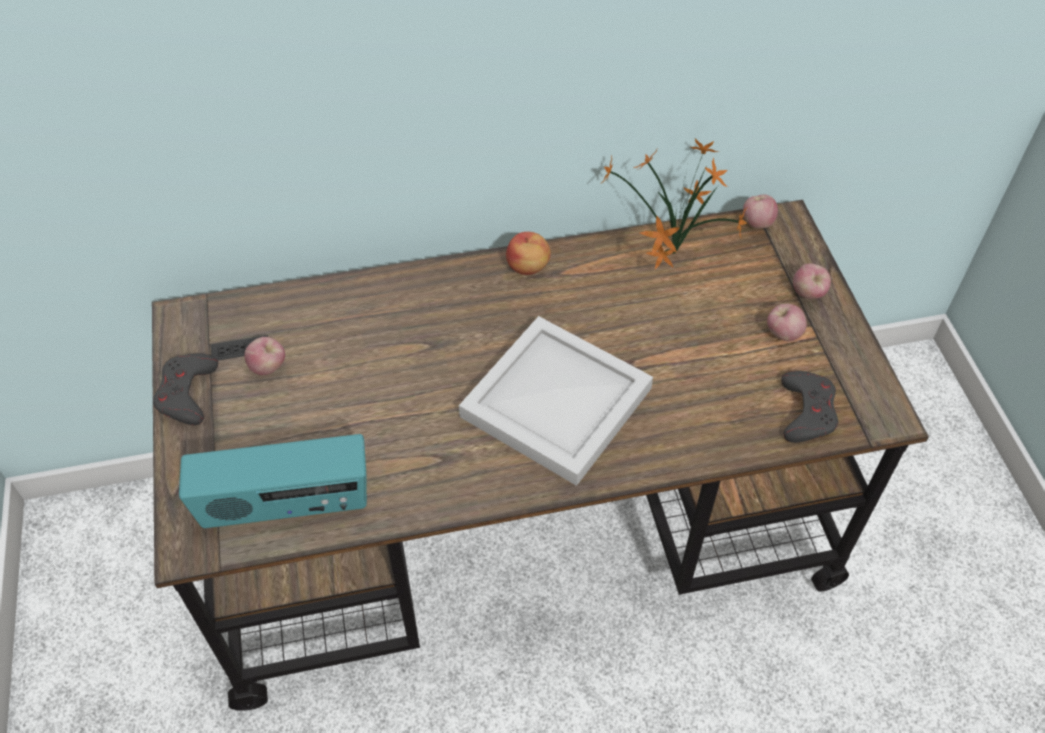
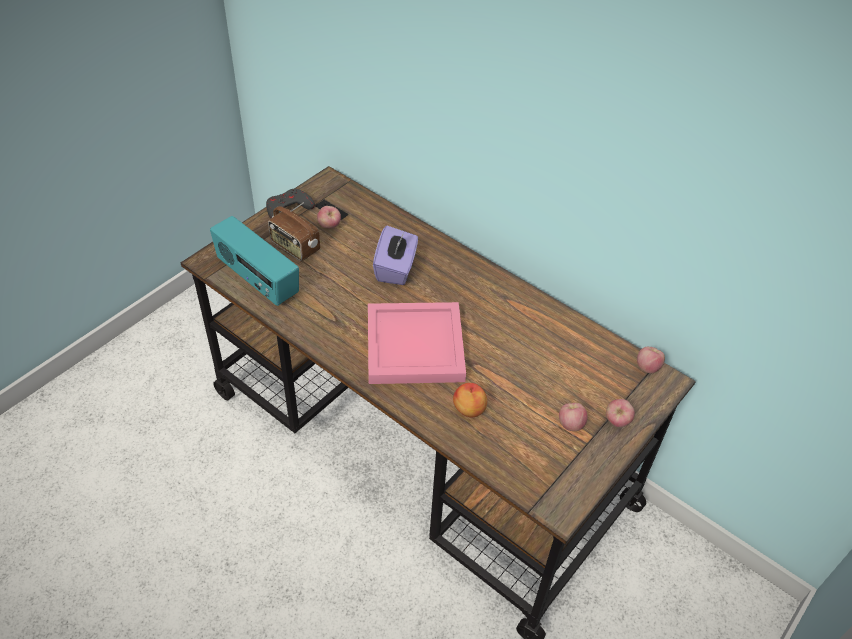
camera: 50 degrees right, 5 degrees down
white tray [459,316,653,486] -> pink tray [368,302,466,384]
apple [506,232,551,275] -> apple moved to [453,383,487,417]
potted plant [600,139,747,269] -> none
grey game controller [781,371,839,443] -> none
none -> radio [268,202,320,261]
none -> purple tissue box [373,226,418,285]

